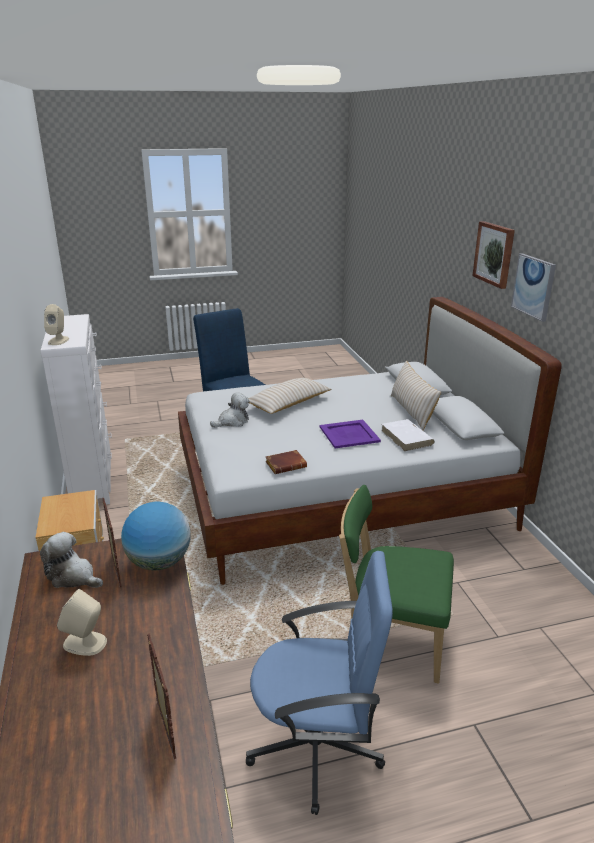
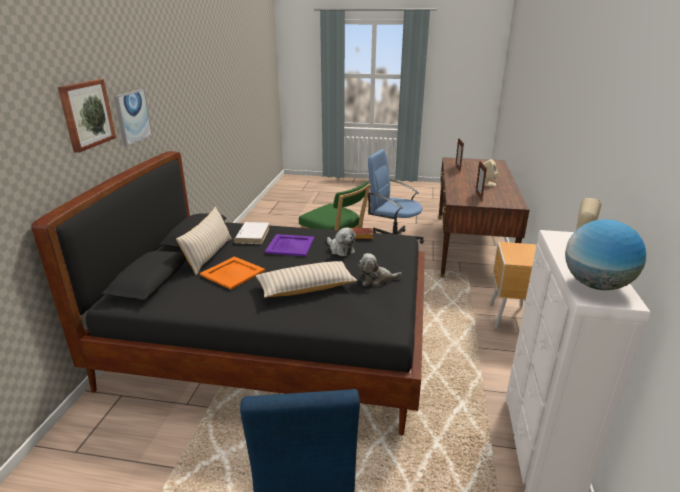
camera: 155 degrees left, 0 degrees up
plush toy [40,532,103,588] -> plush toy moved to [327,227,356,256]
globe [121,502,191,571] -> globe moved to [565,219,646,290]
white bed [178,297,562,585] -> black bed [32,151,425,435]
none -> orange tray [200,256,265,290]

